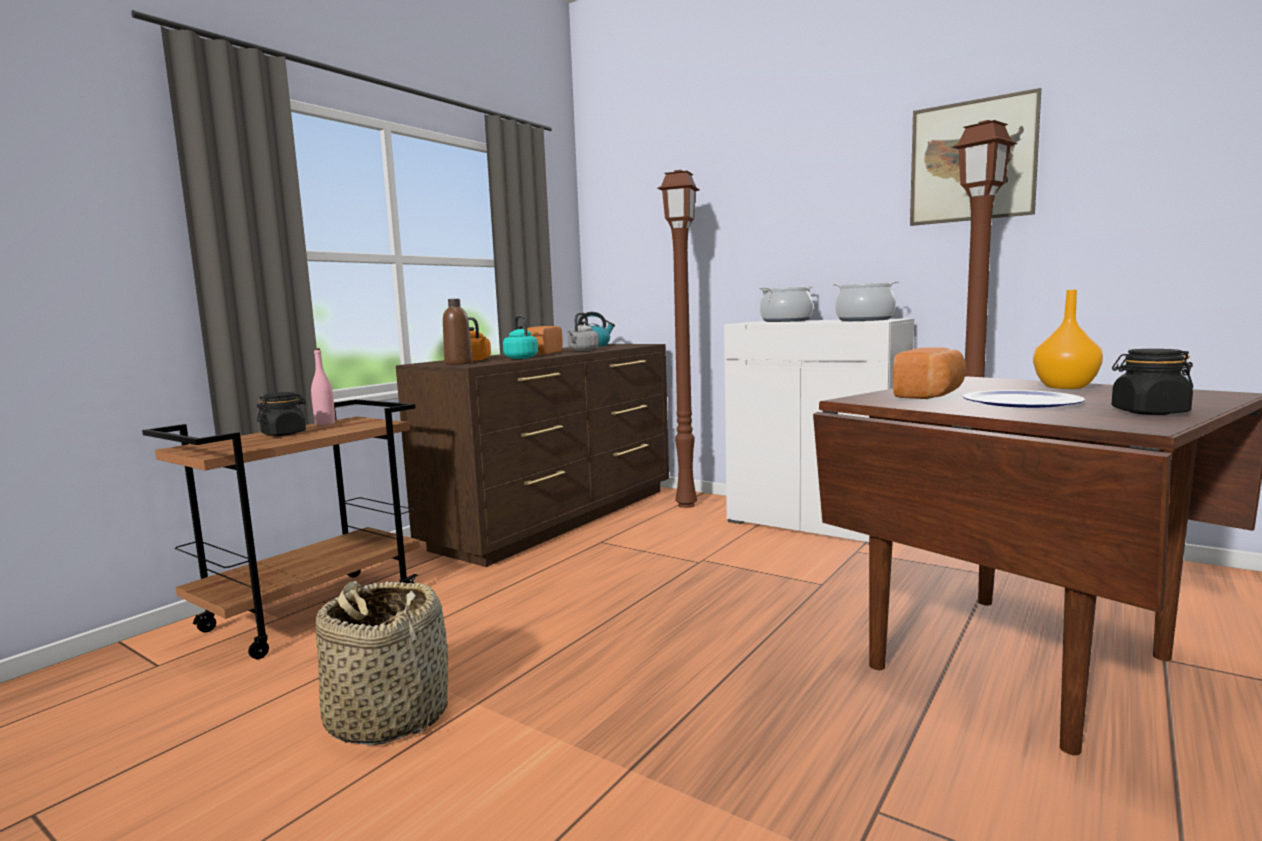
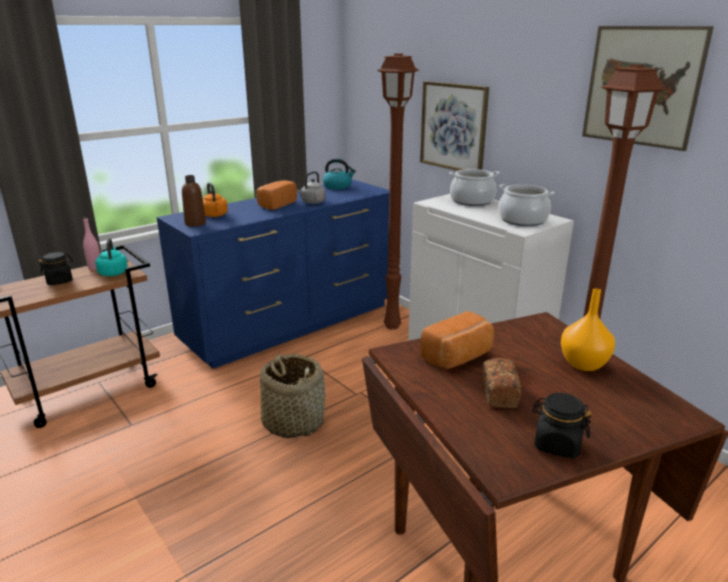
camera: 15 degrees right, 15 degrees up
basket [316,581,448,745] -> basket moved to [260,354,325,438]
brown dresser [396,344,669,567] -> blue dresser [157,179,389,369]
turquoise kettle [503,315,538,359] -> turquoise kettle moved to [95,238,128,276]
plate [963,390,1085,408] -> bread [483,358,521,409]
none -> picture [420,81,489,171]

